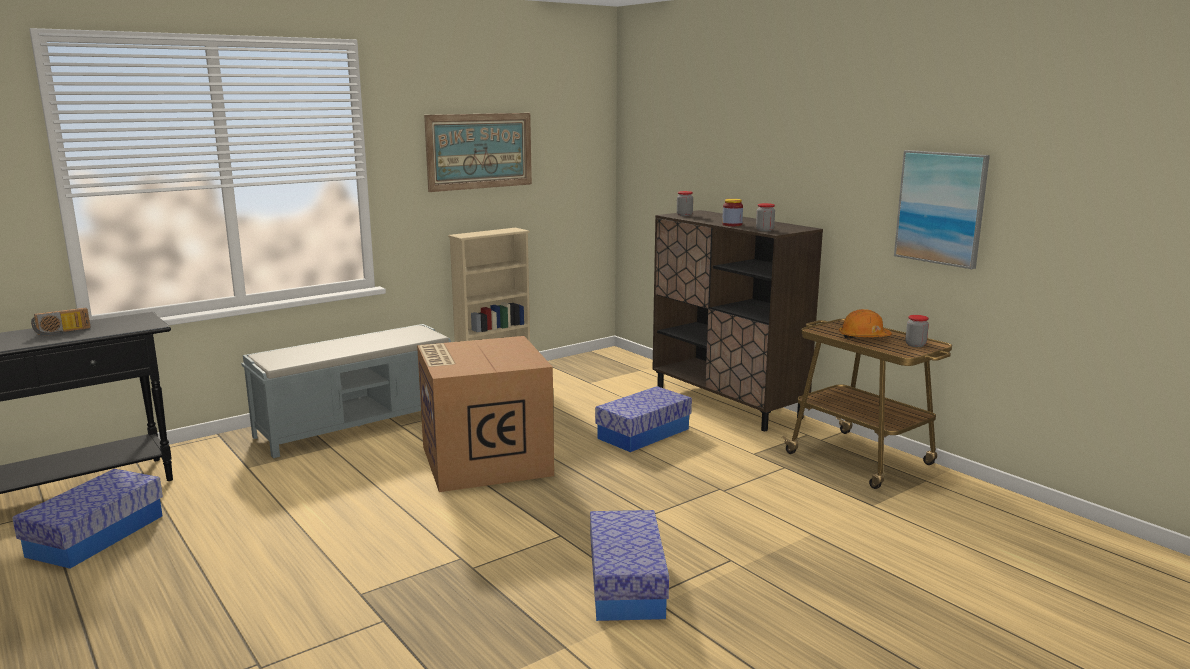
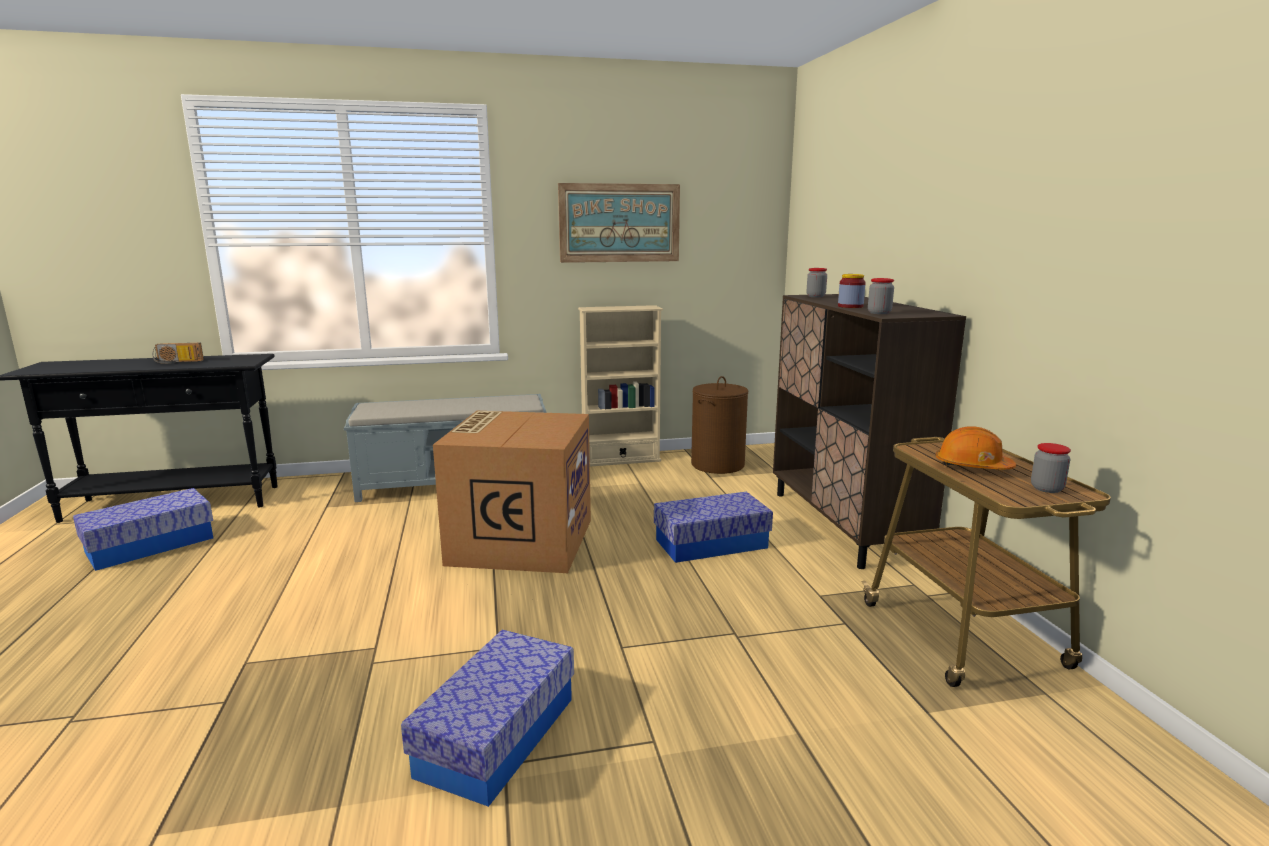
camera: 25 degrees right, 0 degrees up
picture [894,150,990,269] -> none
none -> brown laundry basket [691,376,748,474]

